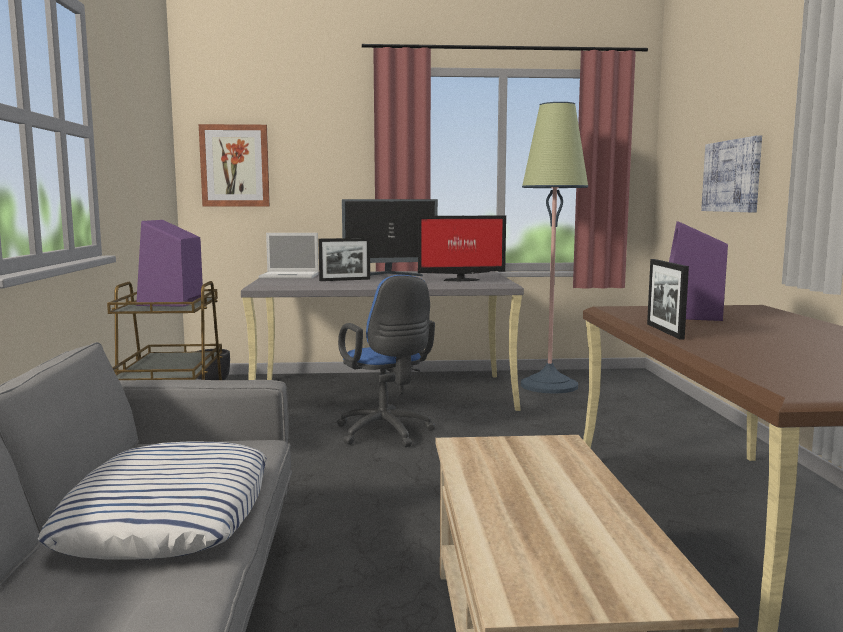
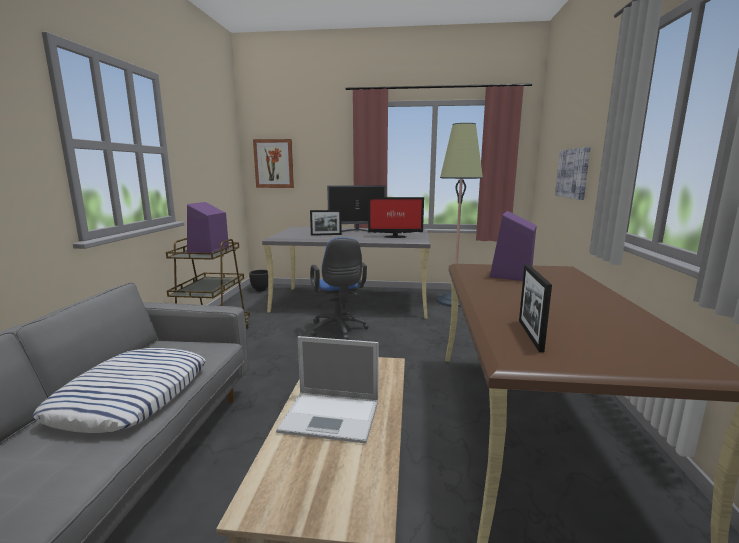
camera: 10 degrees right, 5 degrees up
laptop [259,233,319,279] -> laptop moved to [276,336,379,443]
picture frame [647,259,689,339] -> picture frame moved to [519,264,552,352]

